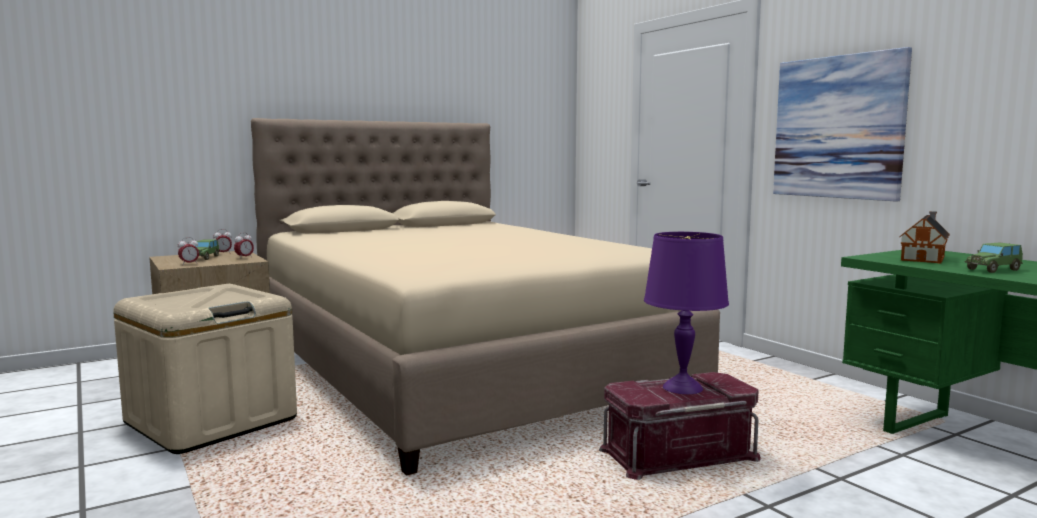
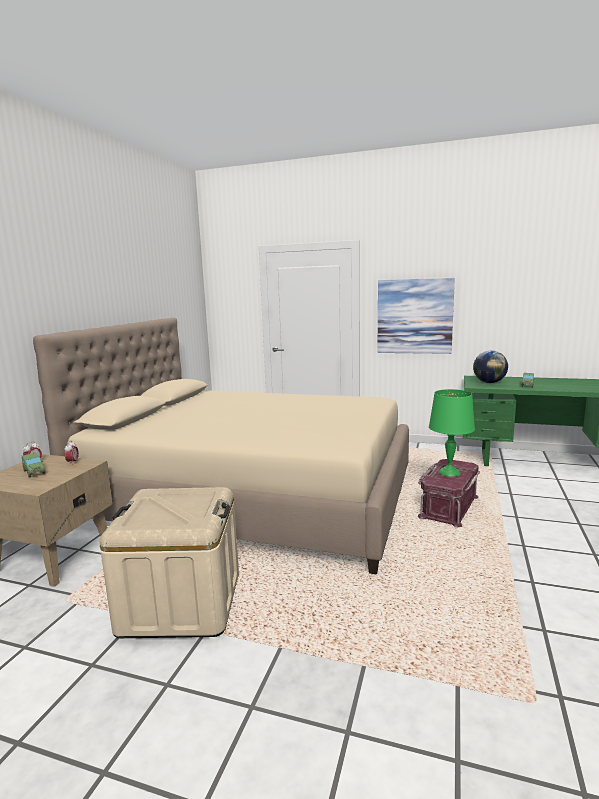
camera: 40 degrees left, 5 degrees up
alarm clock [178,237,199,264] -> none
purple table lamp [644,232,729,394] -> green table lamp [429,389,475,477]
toy house [900,211,950,263] -> globe [473,351,508,383]

